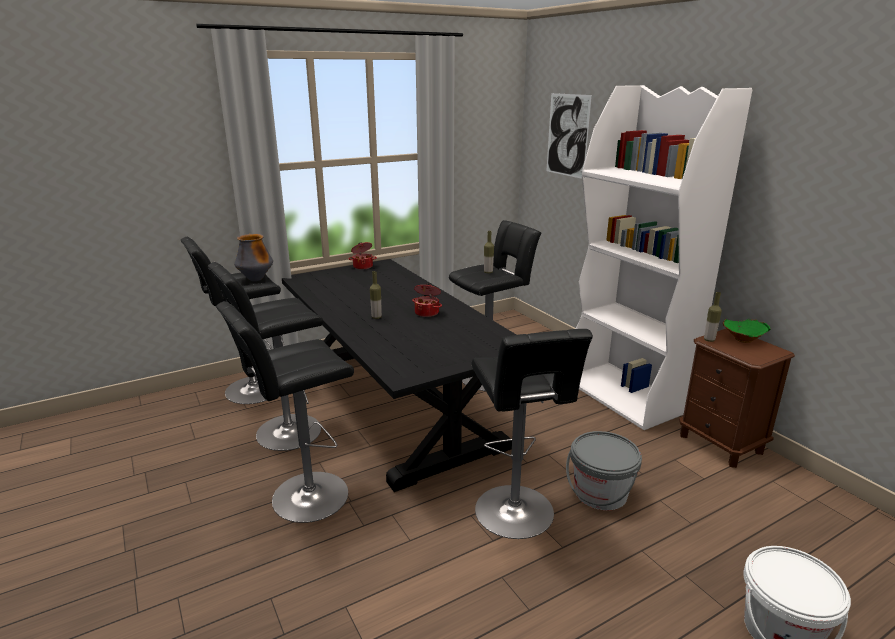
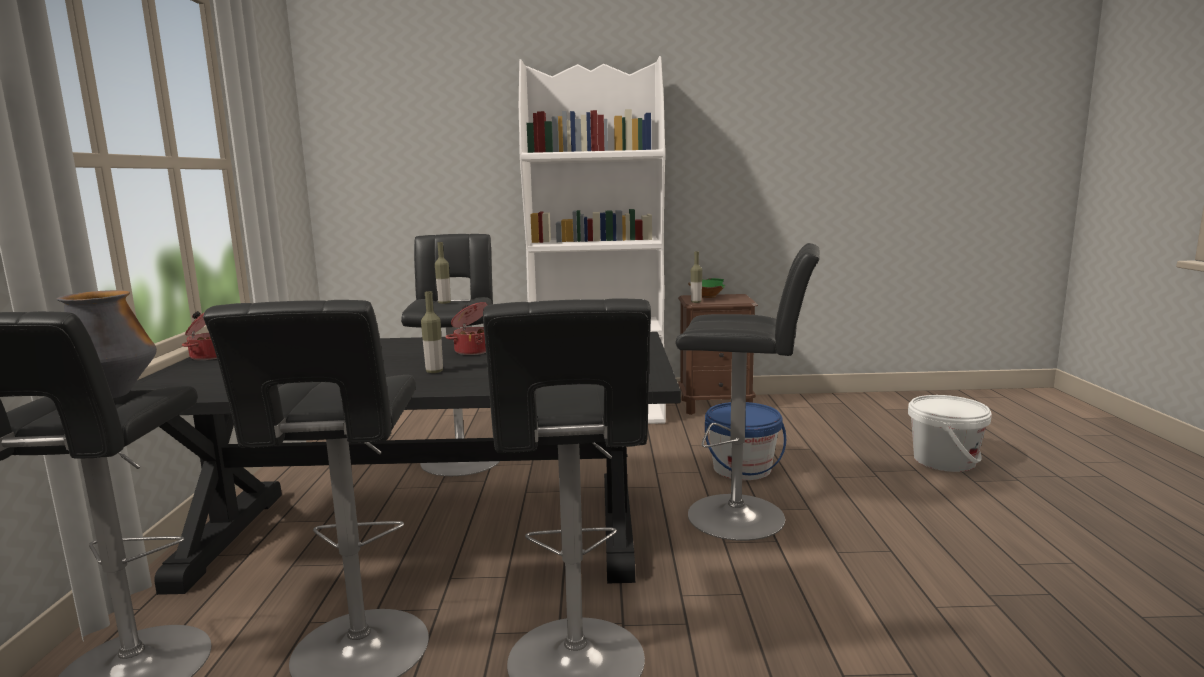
camera: 60 degrees left, 10 degrees down
picture [546,93,592,179] -> none
grey bucket [566,431,642,510] -> blue bucket [705,402,786,480]

